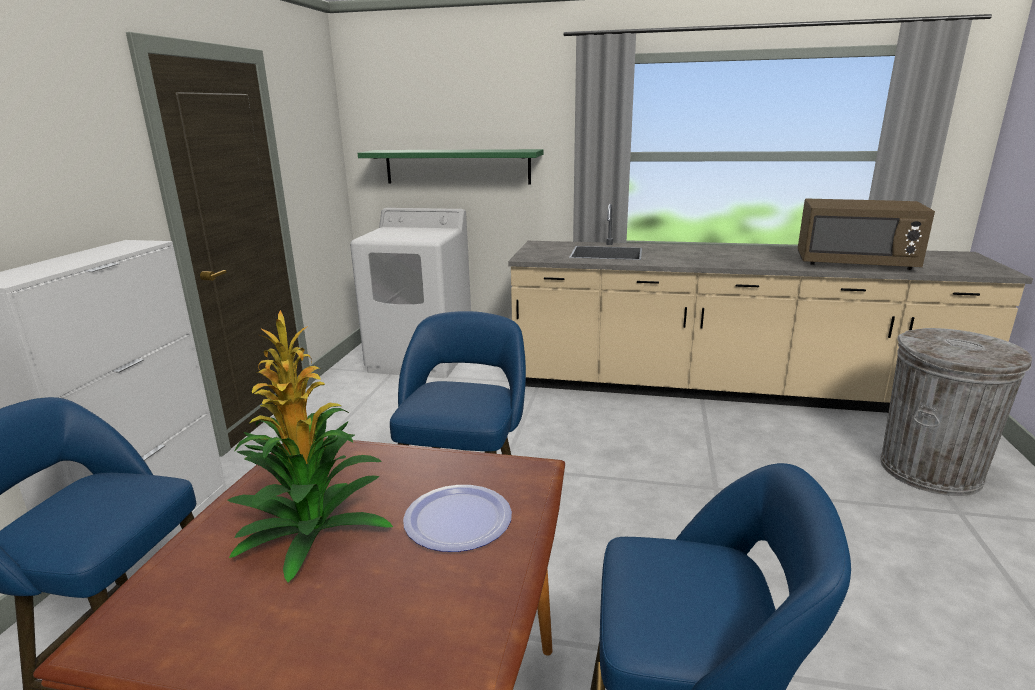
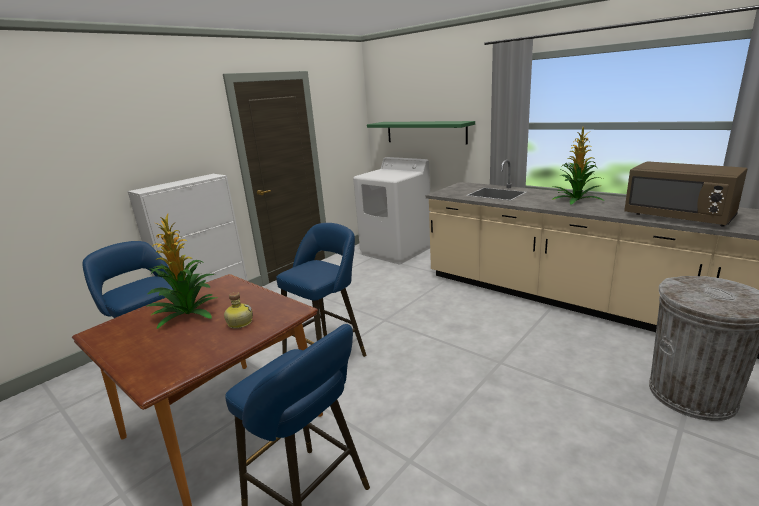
camera: 30 degrees right, 0 degrees up
plate [403,485,512,552] -> bottle [224,292,253,329]
none -> potted plant [552,127,604,205]

